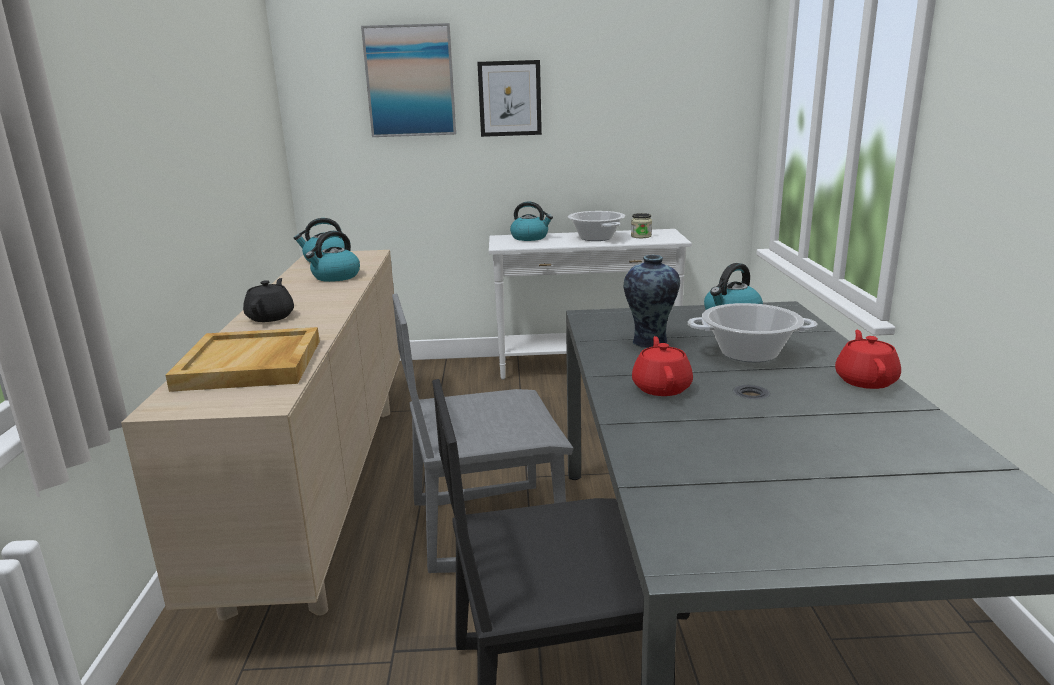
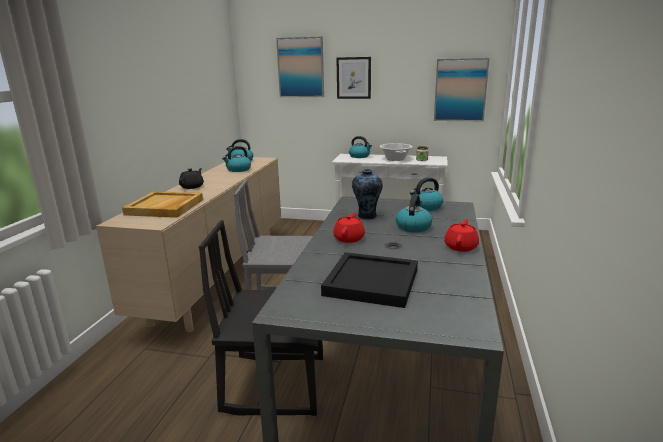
camera: 15 degrees right, 0 degrees up
cooking pot [688,303,817,362] -> kettle [396,194,432,233]
none -> black tray [321,252,418,308]
none -> picture [434,58,490,121]

